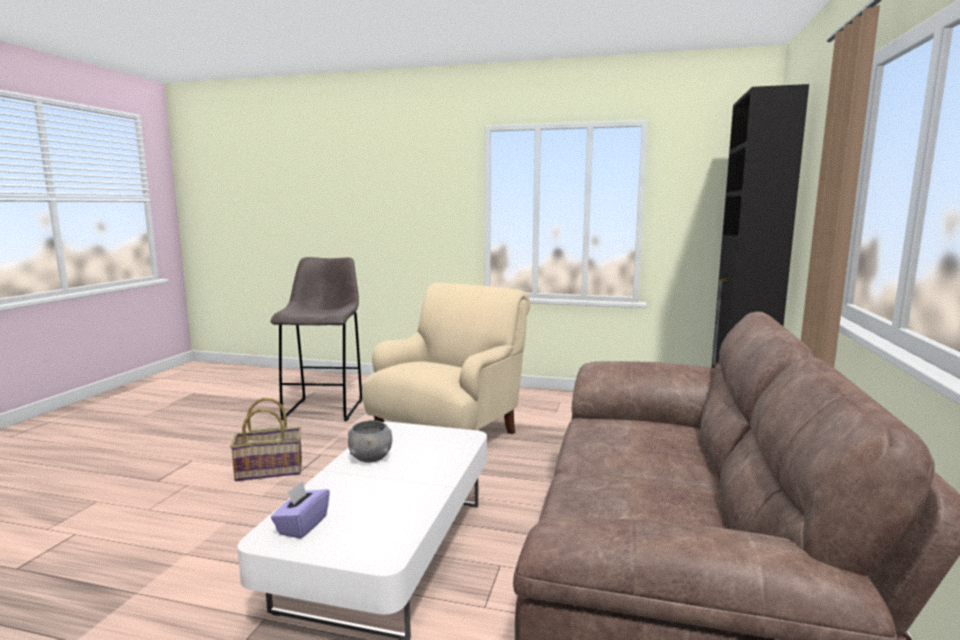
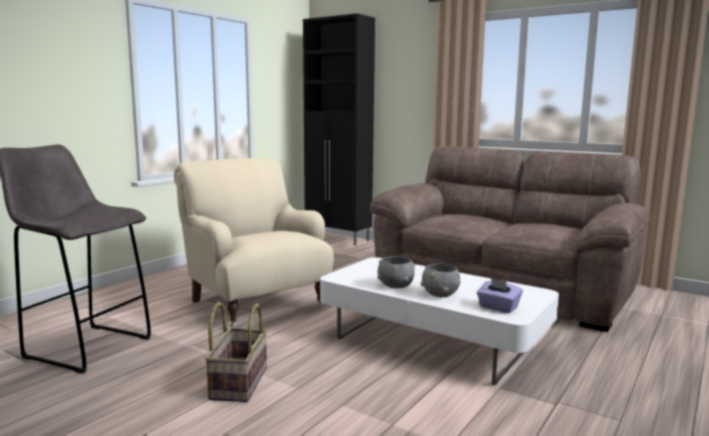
camera: 70 degrees left, 0 degrees up
none -> grey bowl [421,263,461,297]

